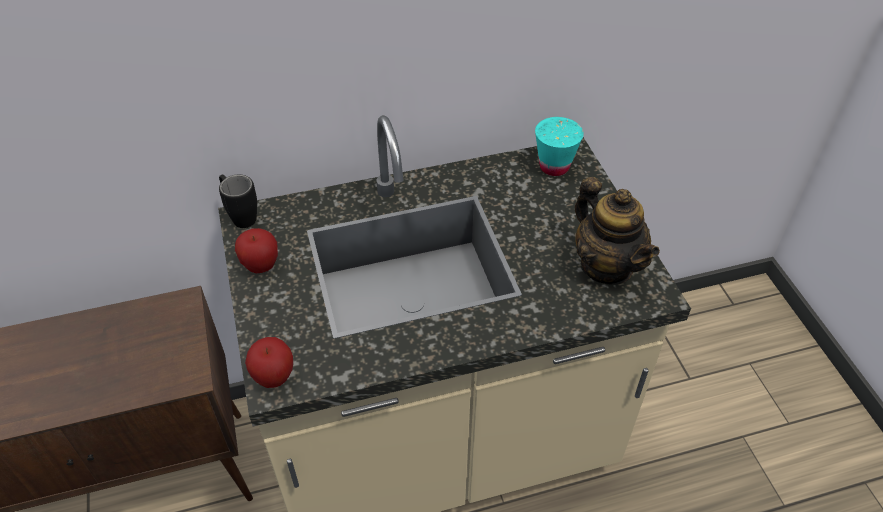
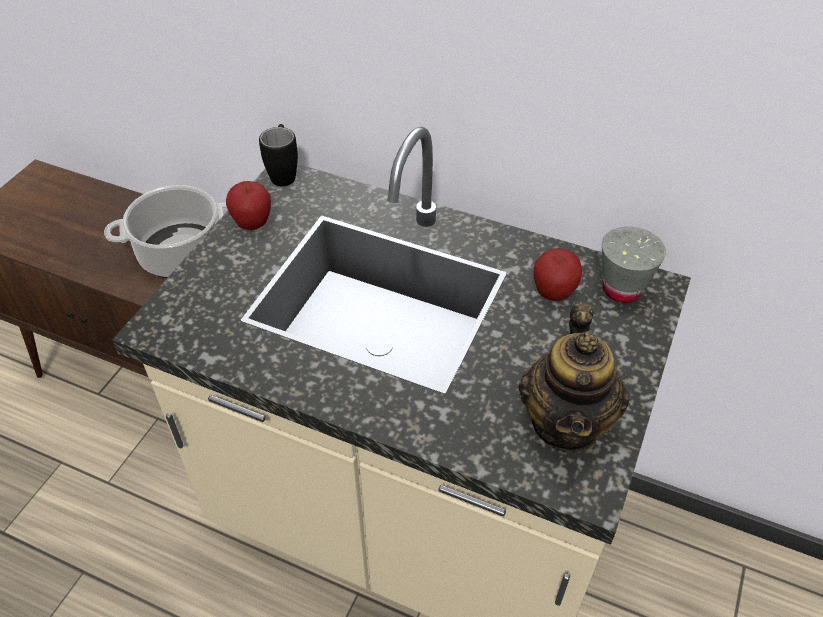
camera: 40 degrees right, 0 degrees up
apple [245,337,293,388] -> apple moved to [534,248,583,301]
turquoise cup [535,117,584,176] -> grey cup [602,227,666,303]
none -> cooking pot [104,185,227,278]

